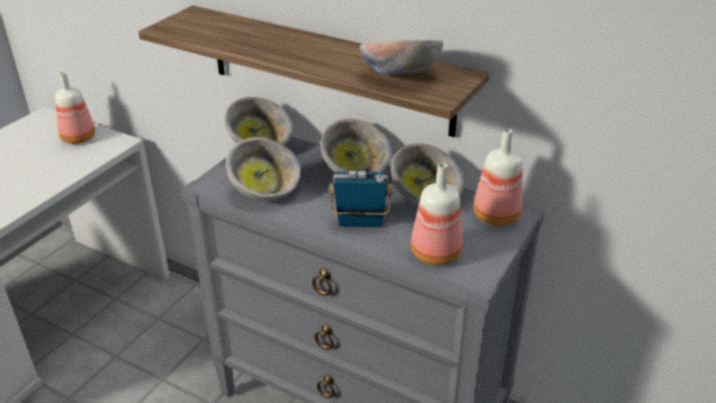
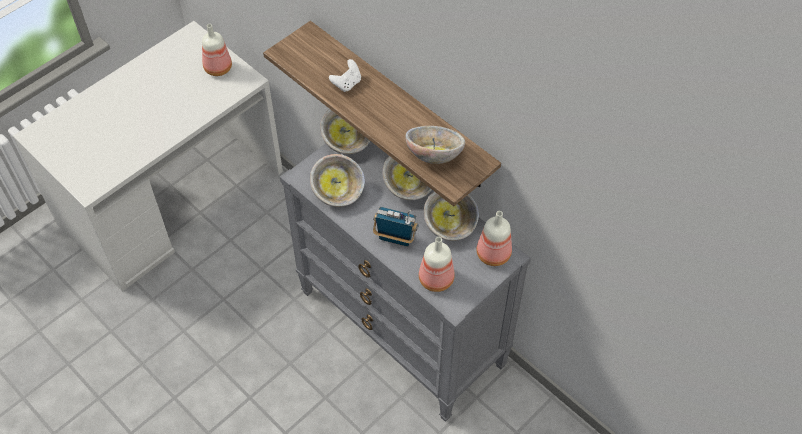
camera: 15 degrees right, 20 degrees up
none -> white game controller [329,59,361,92]

